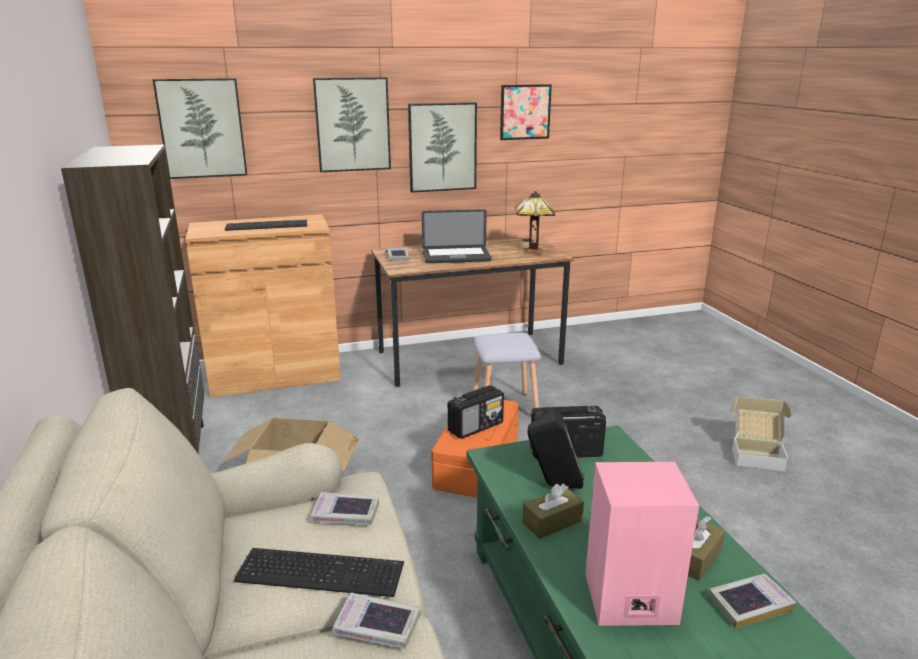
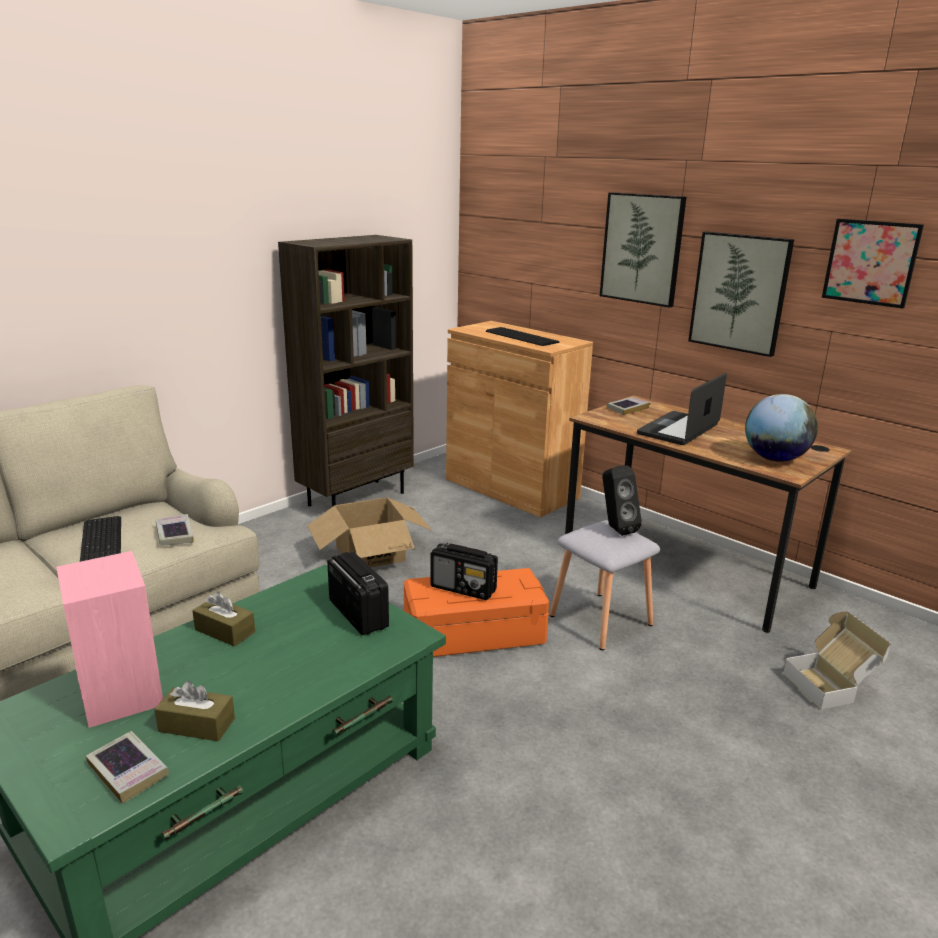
camera: 60 degrees right, 0 degrees up
picture [153,78,247,179] -> none
book [333,592,420,649] -> none
laptop [422,209,492,263] -> laptop turned 75 degrees clockwise [637,373,727,445]
table lamp [515,191,555,254] -> globe [745,394,818,462]
black speaker [527,409,584,489] -> black speaker moved to [602,465,642,536]
cardboard box [730,396,792,472] -> cardboard box moved to [783,611,891,709]

